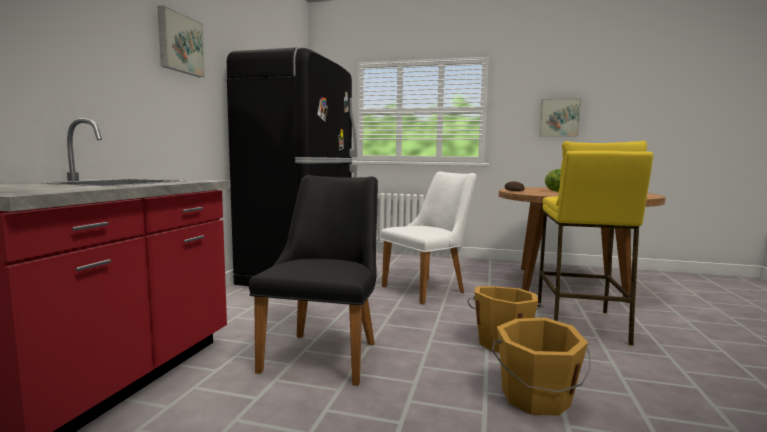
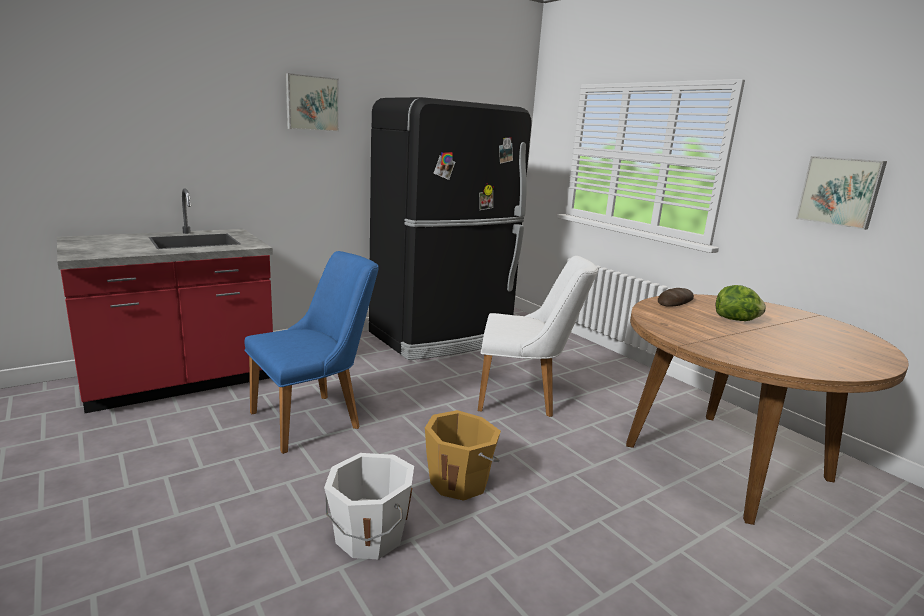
camera: 40 degrees right, 10 degrees up
black chair [249,175,378,386] -> blue chair [245,251,379,454]
orange bucket [492,318,591,416] -> white bucket [324,453,414,559]
yellow stool [537,141,653,346] -> none

